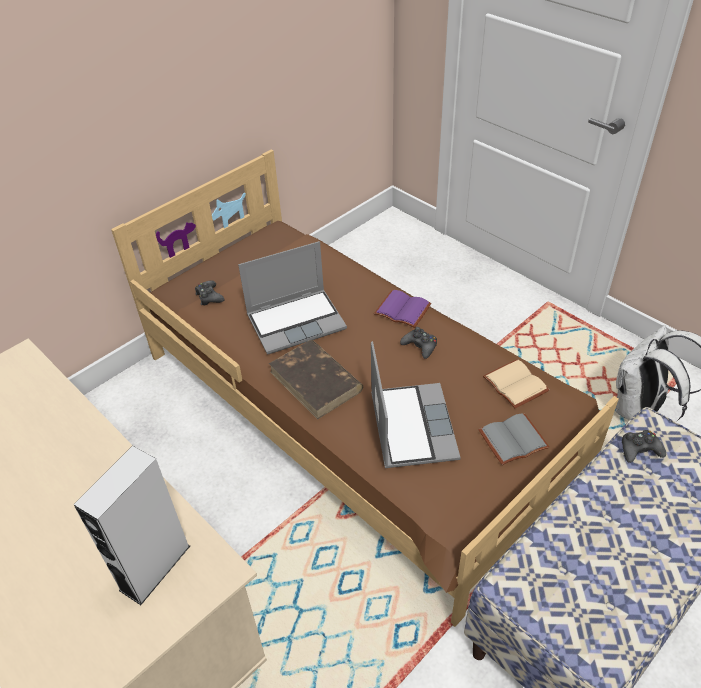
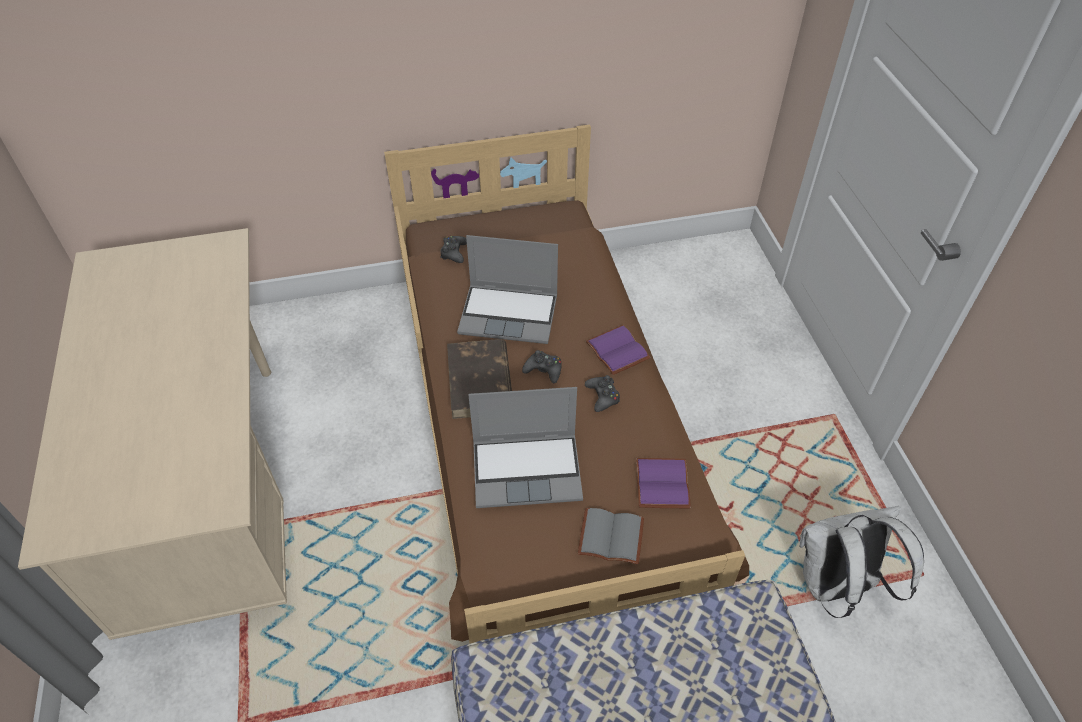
camera: 30 degrees right, 5 degrees up
grey speaker [74,446,190,605] -> none
laptop [371,341,461,468] -> laptop turned 60 degrees clockwise [468,387,583,508]
beige book [483,359,549,408] -> purple book [636,458,691,508]
black game controller [622,430,666,463] -> black game controller moved to [522,350,562,383]

